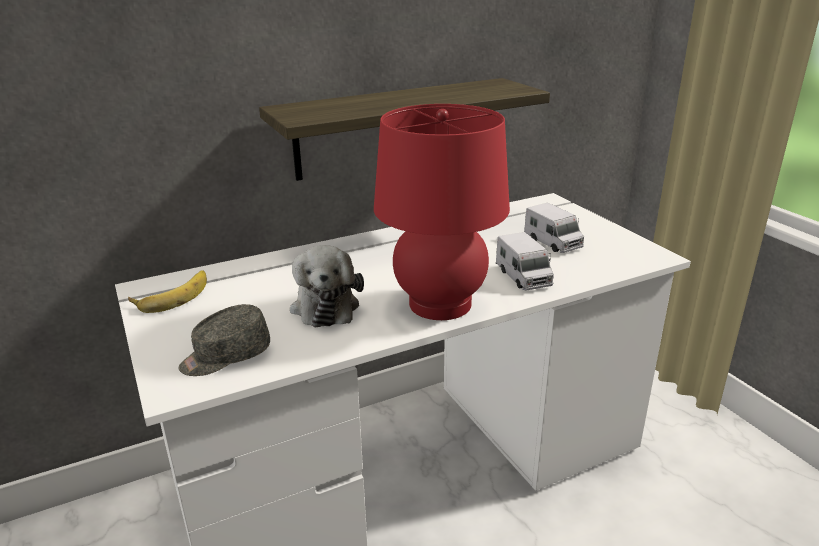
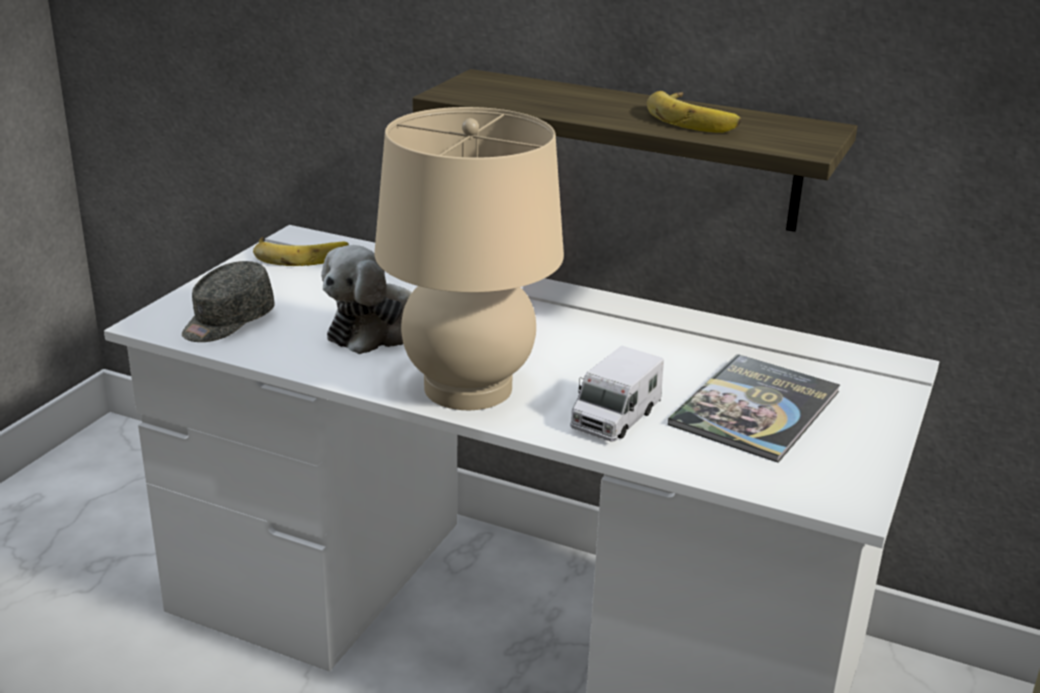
camera: 50 degrees right, 0 degrees up
grey cap [179,304,270,376] -> grey cap turned 75 degrees counterclockwise [182,261,274,342]
red table lamp [374,104,510,320] -> beige table lamp [374,107,564,410]
toy truck [524,202,584,253] -> book [668,354,840,463]
none -> banana [647,91,741,133]

